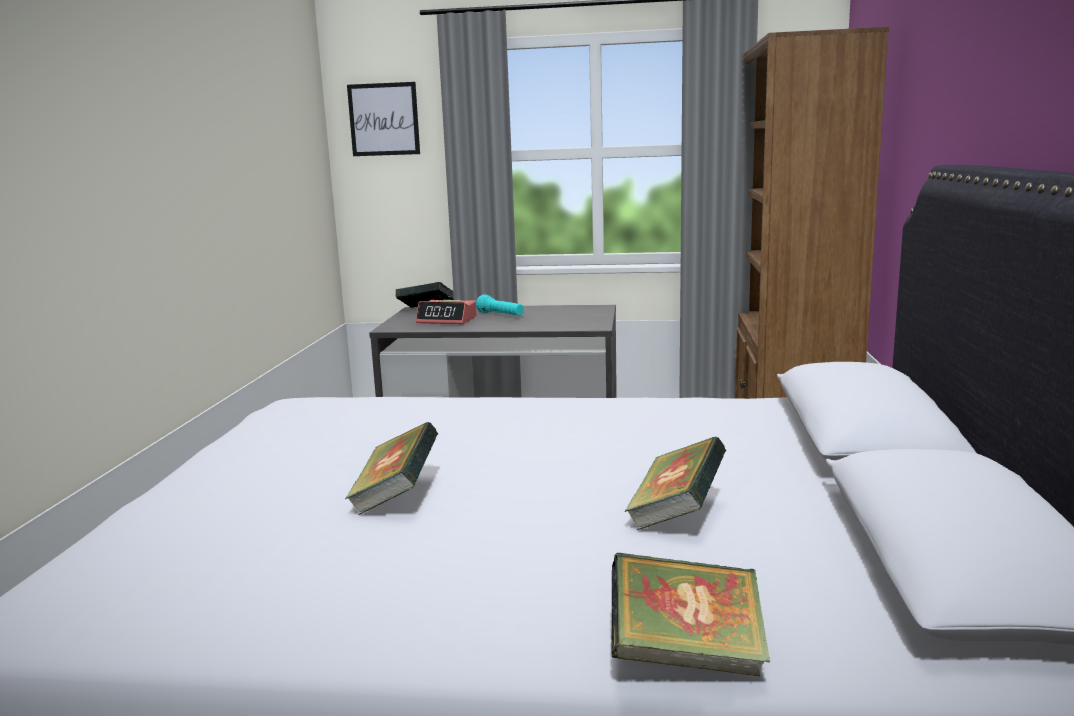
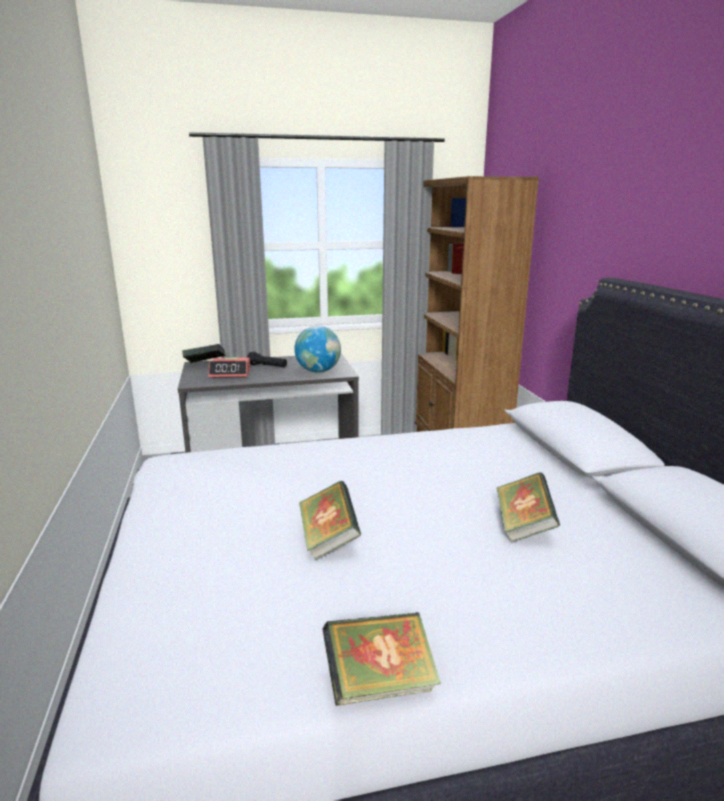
camera: 20 degrees left, 5 degrees up
picture [347,82,420,156] -> none
turquoise flashlight [476,295,524,316] -> black flashlight [247,352,287,367]
book [612,553,770,676] -> book moved to [323,612,441,706]
none -> globe [295,326,341,373]

